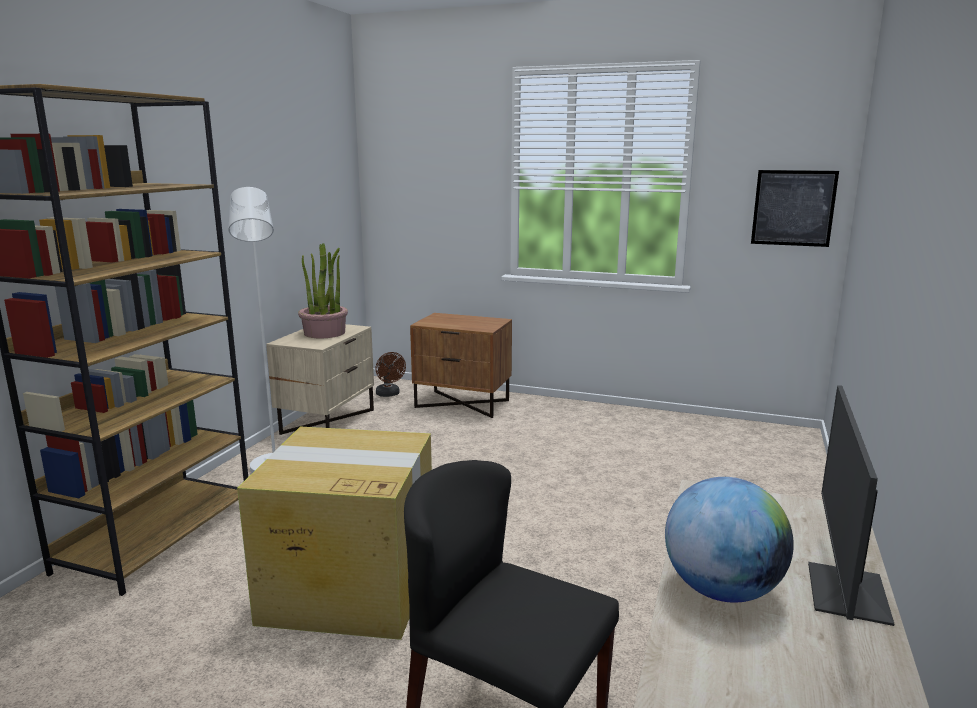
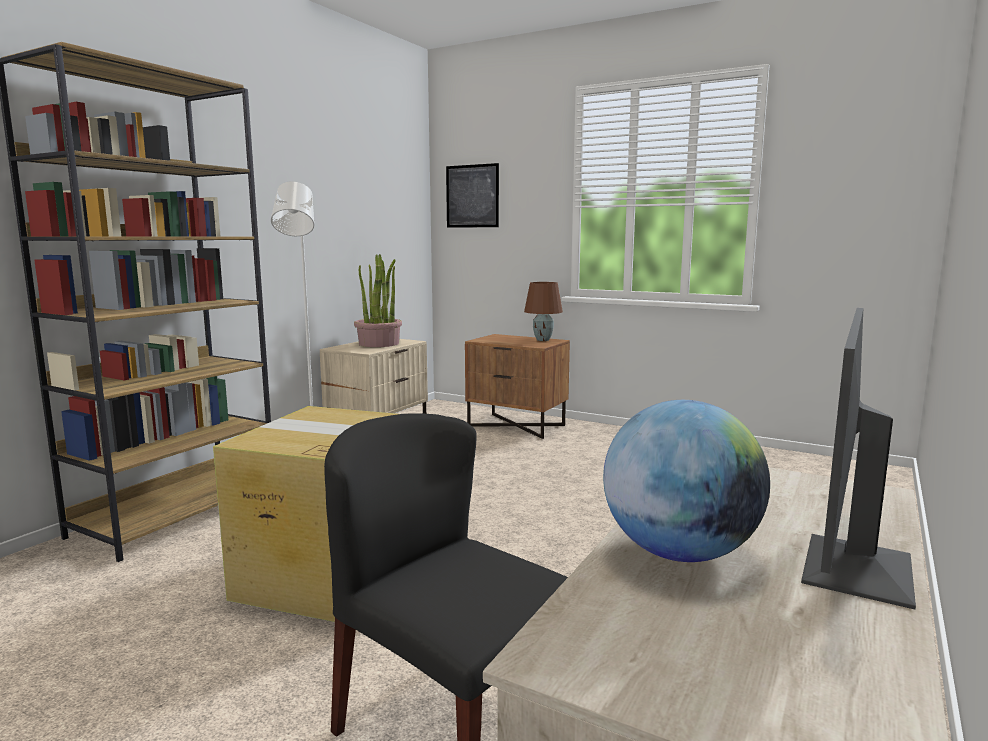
camera: 10 degrees right, 5 degrees down
brown fan [375,352,406,397] -> none
picture [751,170,839,247] -> picture moved to [446,163,499,228]
none -> brown table lamp [524,282,563,341]

